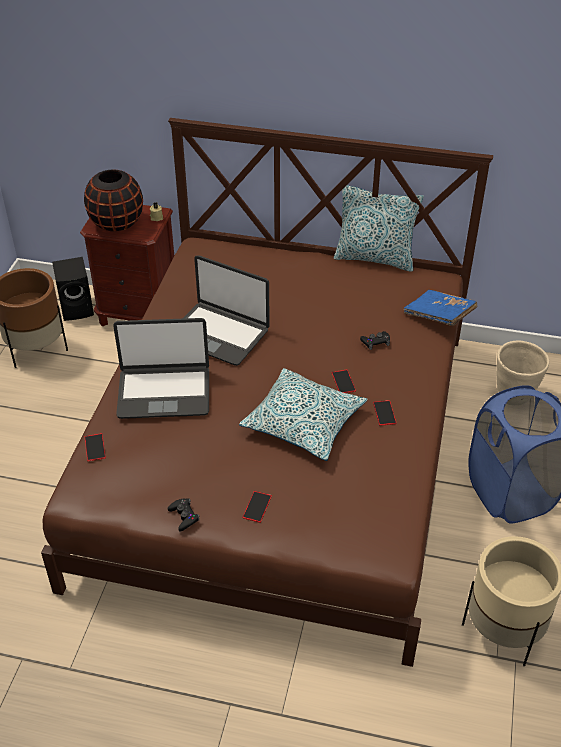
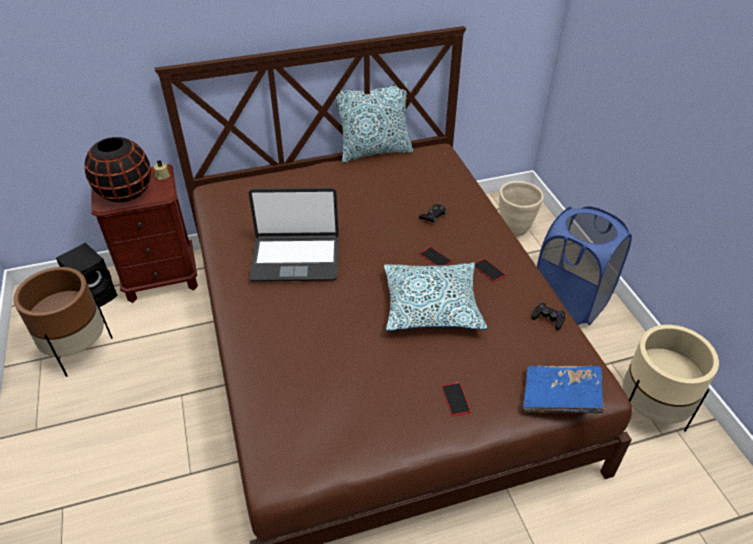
camera: 30 degrees left, 0 degrees up
phone [85,433,106,461] -> none
laptop [113,318,209,419] -> none
black game controller [168,498,199,532] -> black game controller moved to [532,302,565,330]
blue book [404,290,477,326] -> blue book moved to [523,365,604,413]

